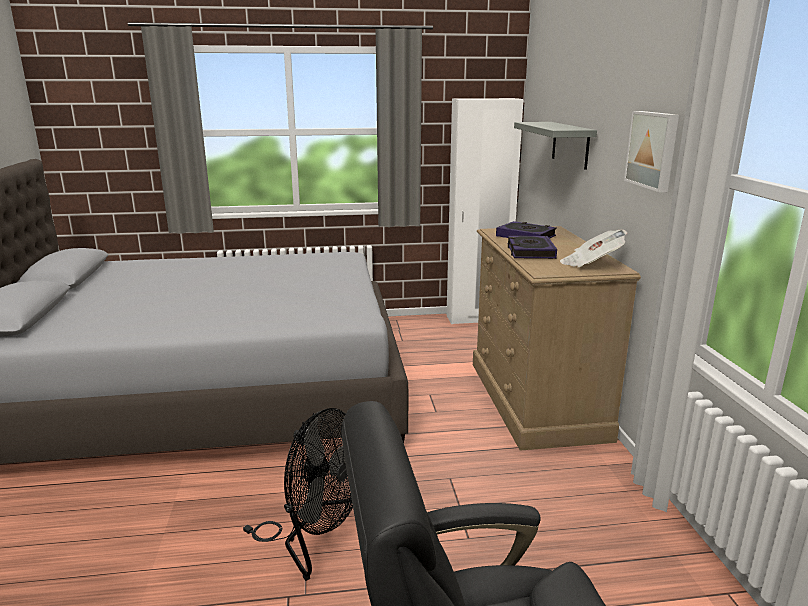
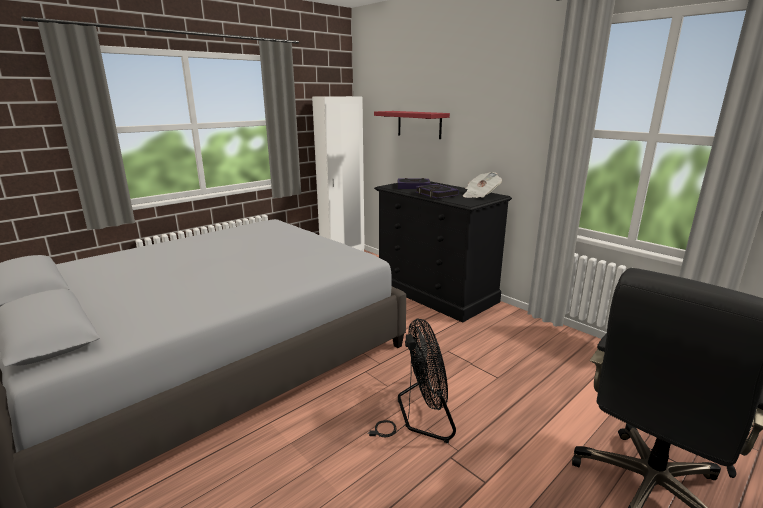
camera: 35 degrees left, 0 degrees up
beige dresser [473,226,641,451] -> black dresser [374,181,512,323]
grey shelf [514,122,597,170] -> red shelf [374,111,450,139]
picture [624,111,679,192] -> none

